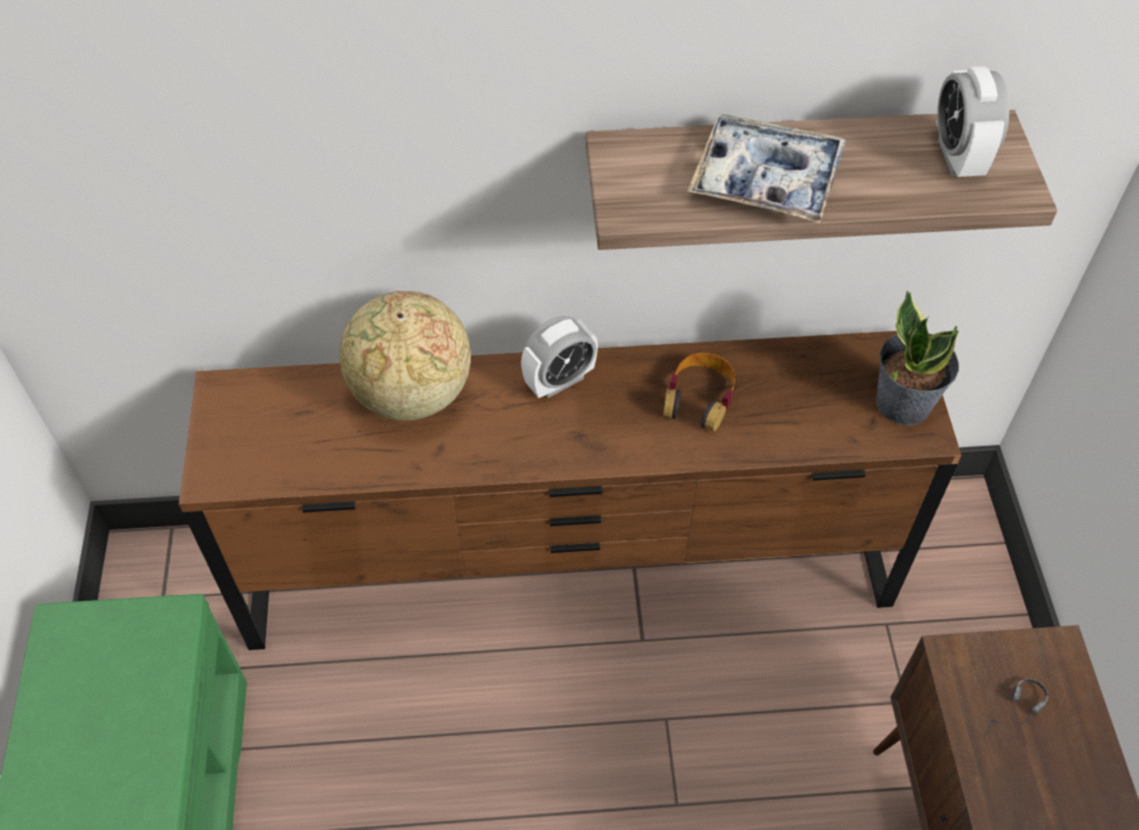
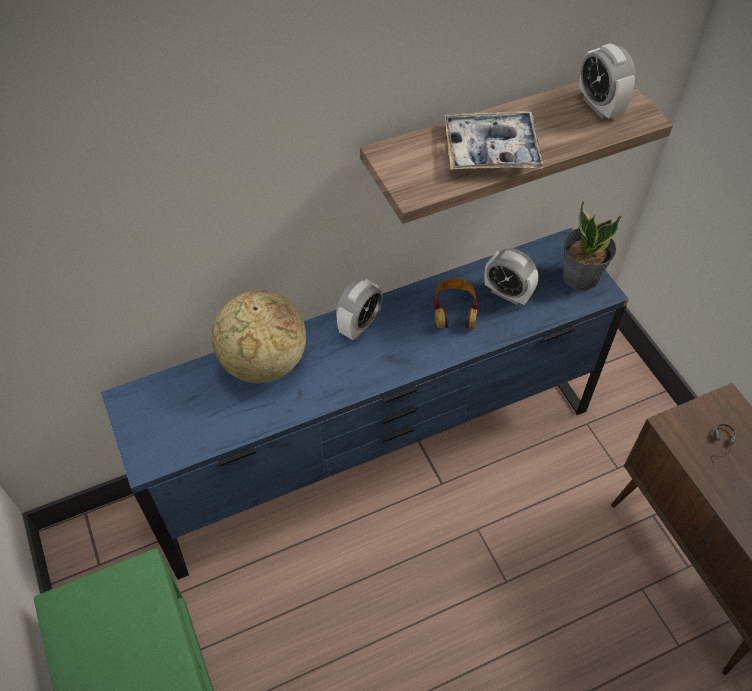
camera: 20 degrees left, 0 degrees up
brown dresser [179,331,962,650] -> blue dresser [101,228,629,580]
none -> alarm clock [484,248,539,305]

